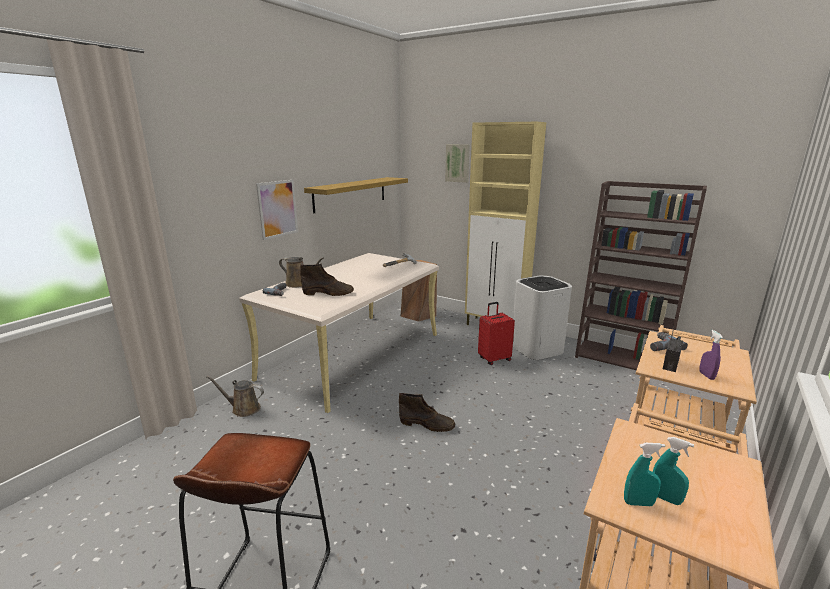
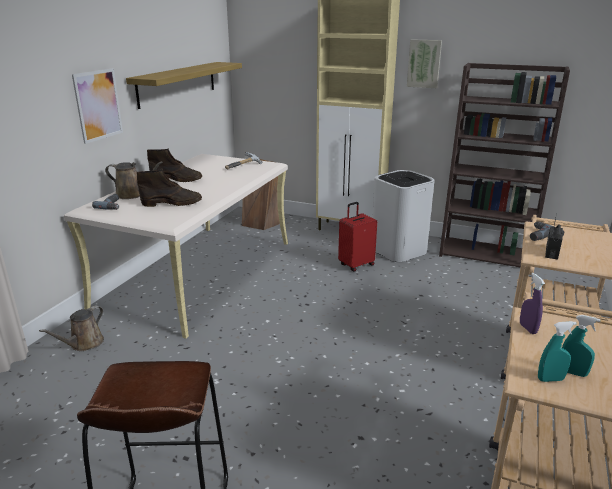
camera: 10 degrees left, 5 degrees up
brown watering can [206,376,264,417] -> brown watering can turned 60 degrees counterclockwise [39,305,104,351]
brown boot [399,393,455,432] -> brown boot moved to [147,148,202,182]
picture [445,144,470,183] -> picture moved to [407,39,442,88]
purple spray bottle [699,330,723,380] -> purple spray bottle moved to [520,273,545,334]

